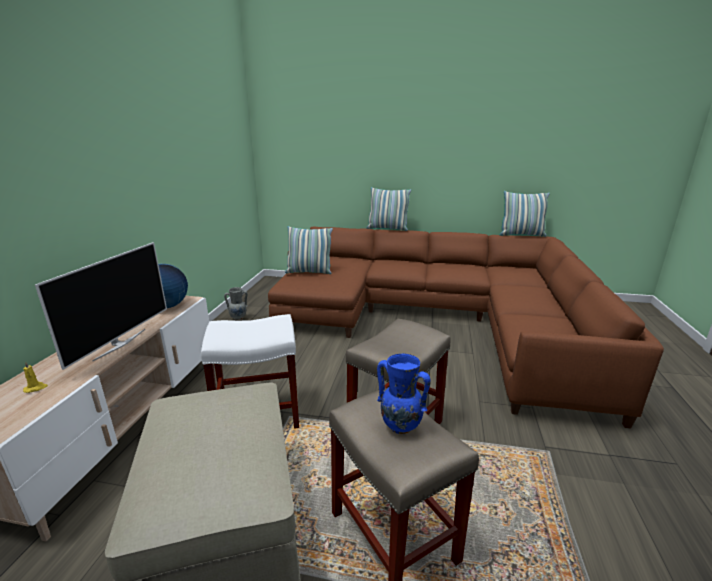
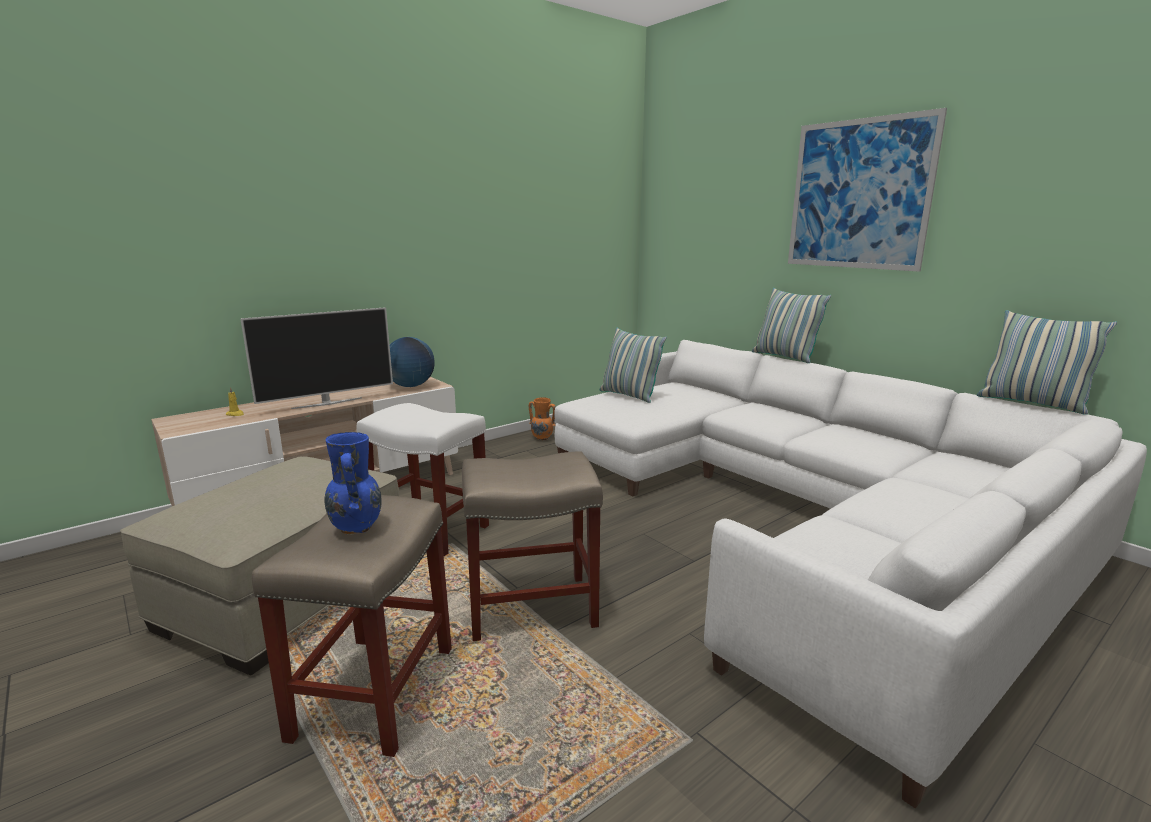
camera: 40 degrees right, 5 degrees down
grey vase [224,287,247,320] -> orange vase [529,397,556,441]
brown sofa [268,226,664,428] -> white sofa [554,340,1147,809]
none -> picture [788,108,947,272]

